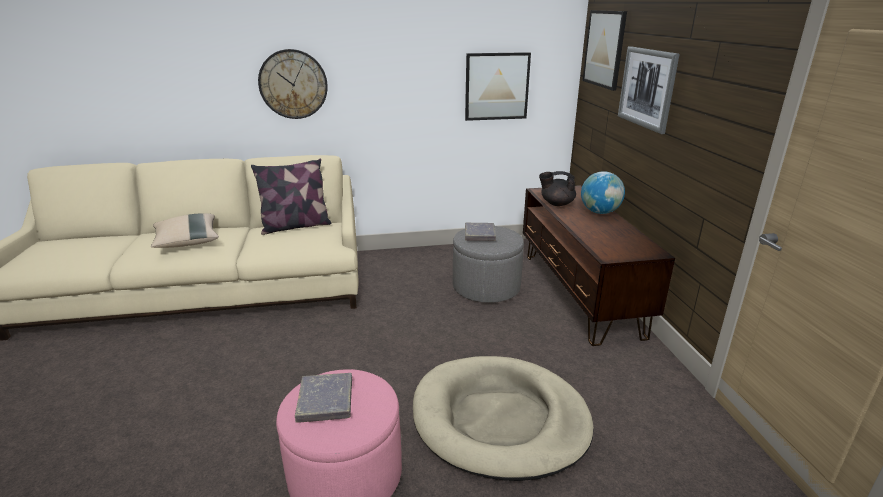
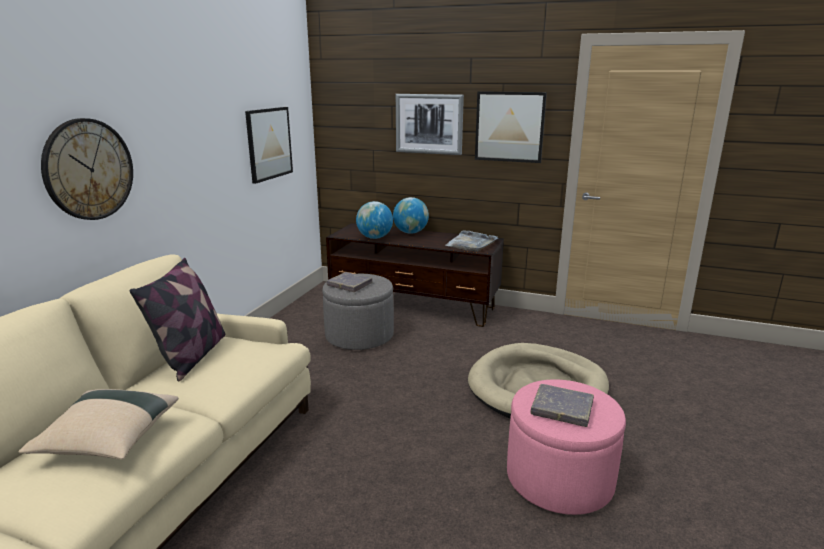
camera: 60 degrees left, 5 degrees down
black teapot [539,171,576,206] -> globe [356,201,393,239]
picture [583,10,627,91] -> picture moved to [475,91,547,163]
none -> grey tray [445,231,498,252]

